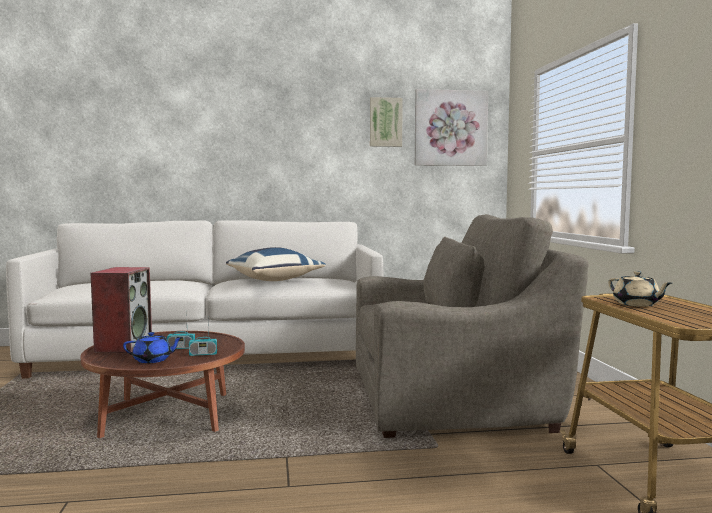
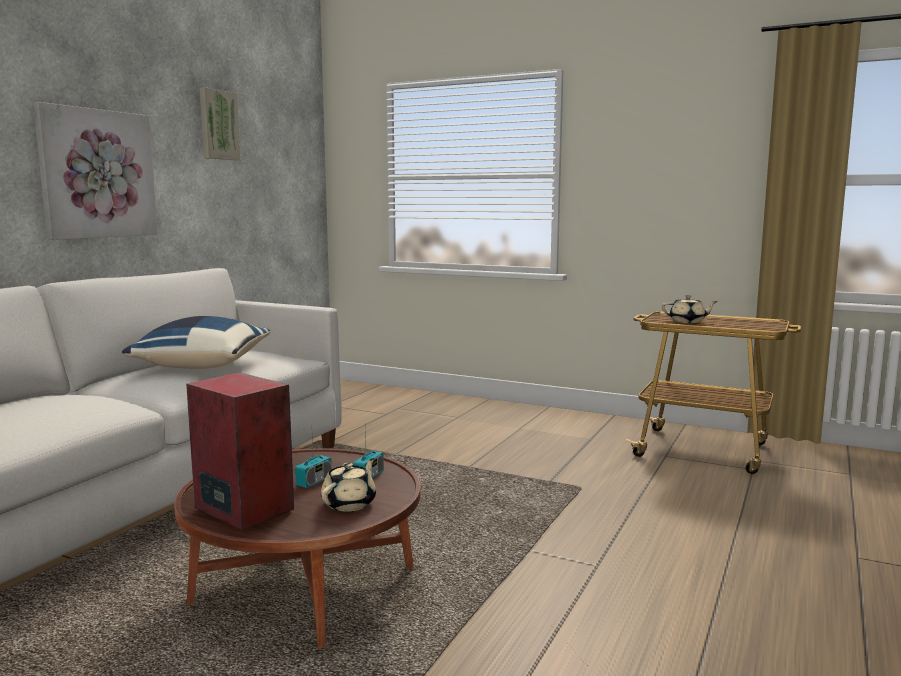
camera: 55 degrees left, 5 degrees up
blue teapot [123,332,183,363] -> beige teapot [321,458,376,512]
grey armchair [356,214,589,438] -> none
picture [415,89,488,166] -> picture moved to [33,102,158,240]

